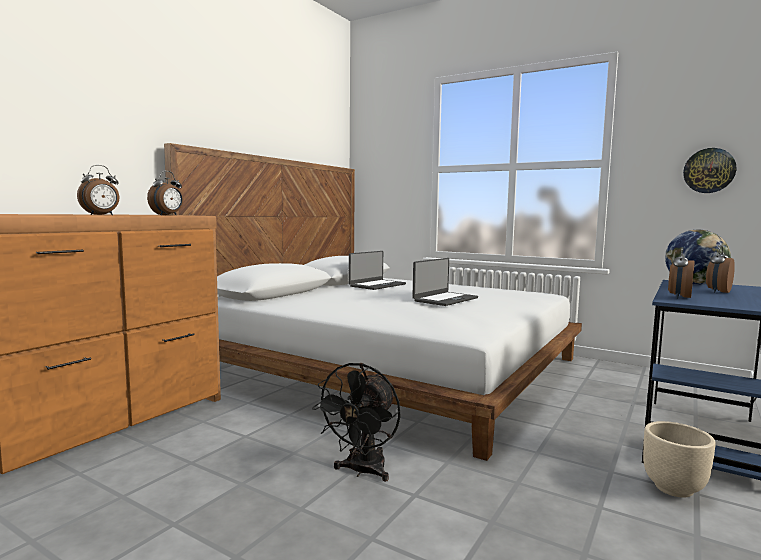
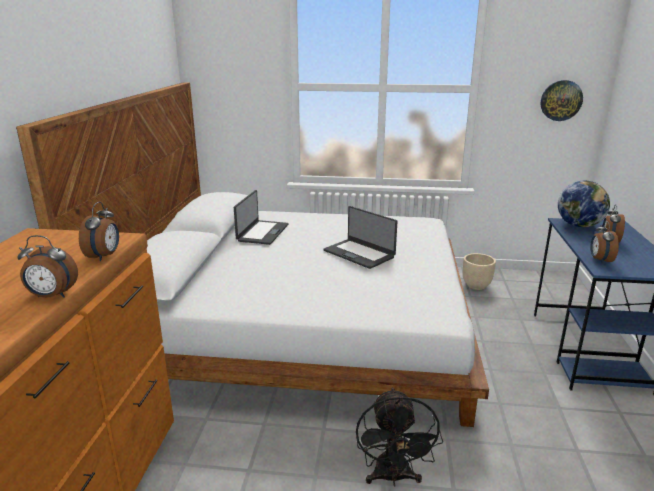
camera: 25 degrees left, 15 degrees up
alarm clock [77,165,120,215] -> alarm clock turned 75 degrees clockwise [17,235,78,298]
laptop [412,258,478,306] -> laptop turned 120 degrees clockwise [324,206,397,269]
beige planter [643,421,716,498] -> beige planter moved to [463,253,496,290]

